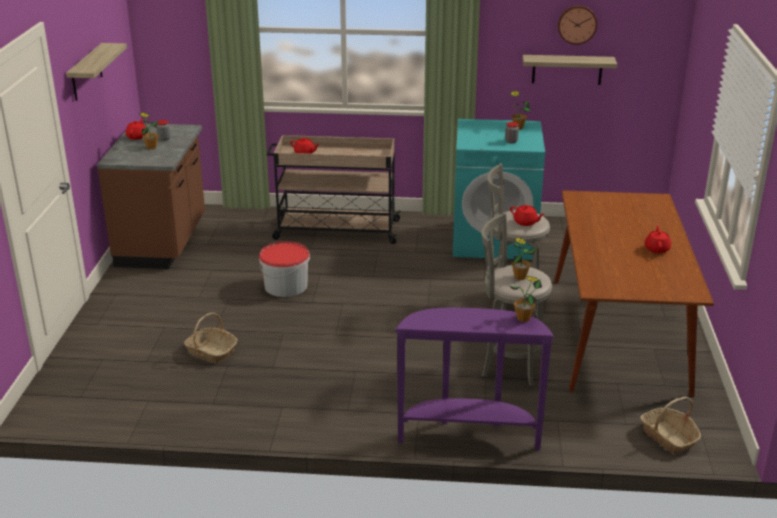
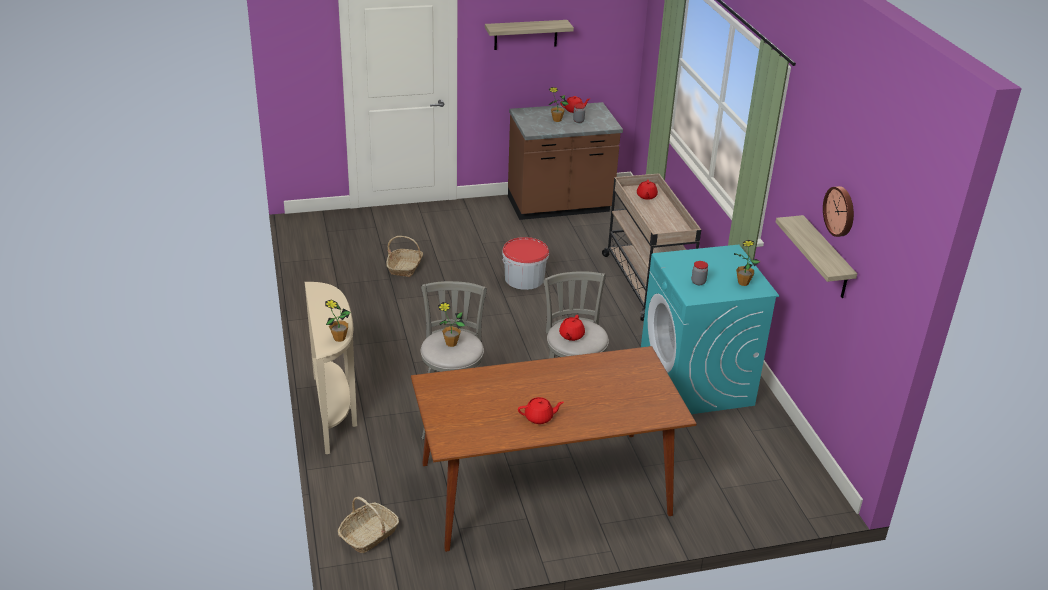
camera: 70 degrees right, 5 degrees up
purple console table [395,308,554,450] -> beige console table [305,282,357,454]

